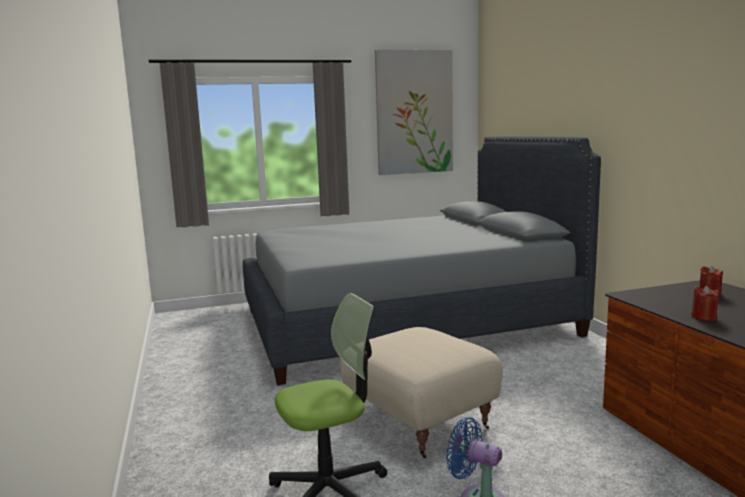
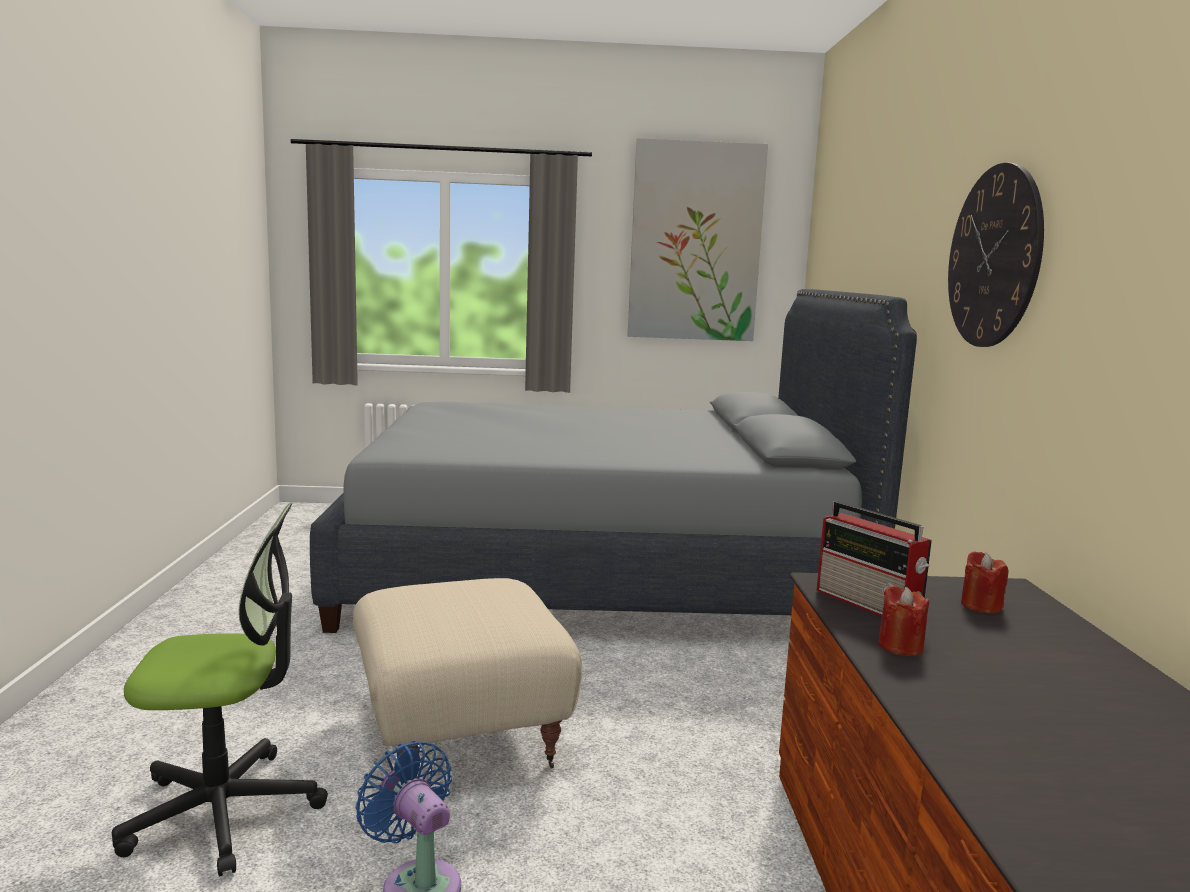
camera: 15 degrees right, 0 degrees up
none -> radio [817,501,932,616]
none -> wall clock [948,163,1044,347]

